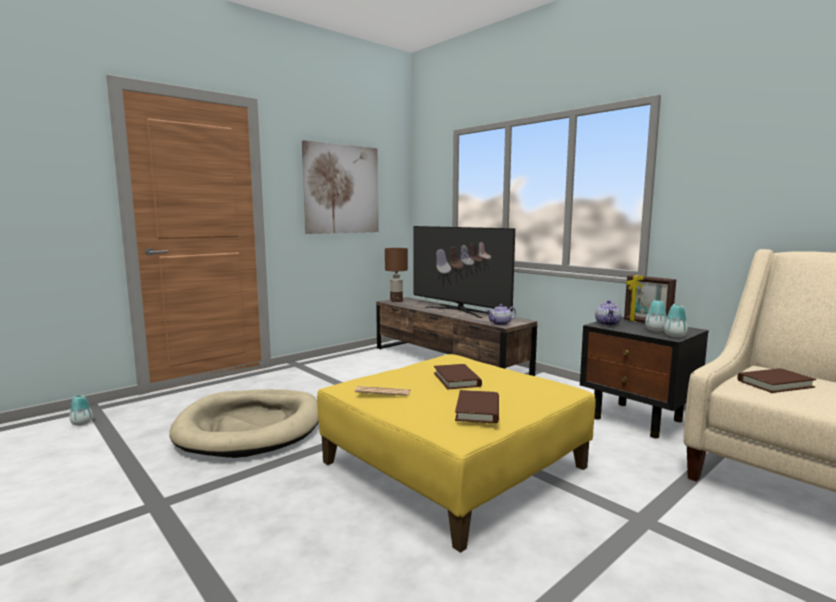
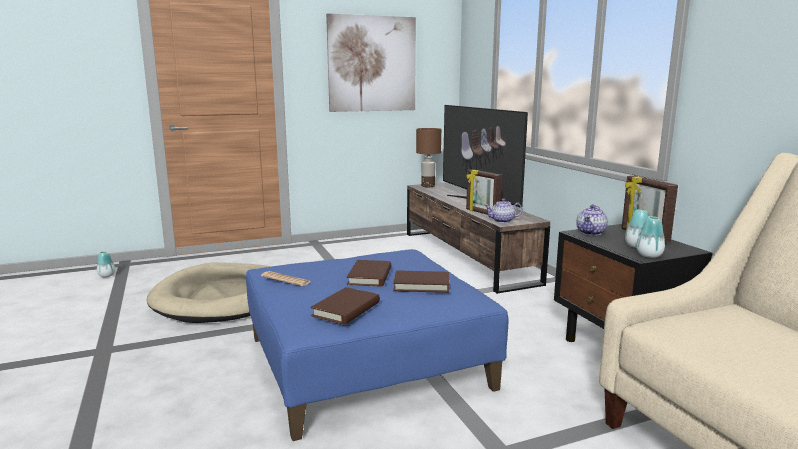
camera: 20 degrees right, 5 degrees up
yellow ottoman [317,354,596,553] -> blue ottoman [246,249,508,441]
brown book [737,368,816,393] -> brown book moved to [393,271,449,293]
none -> picture frame [466,169,502,215]

